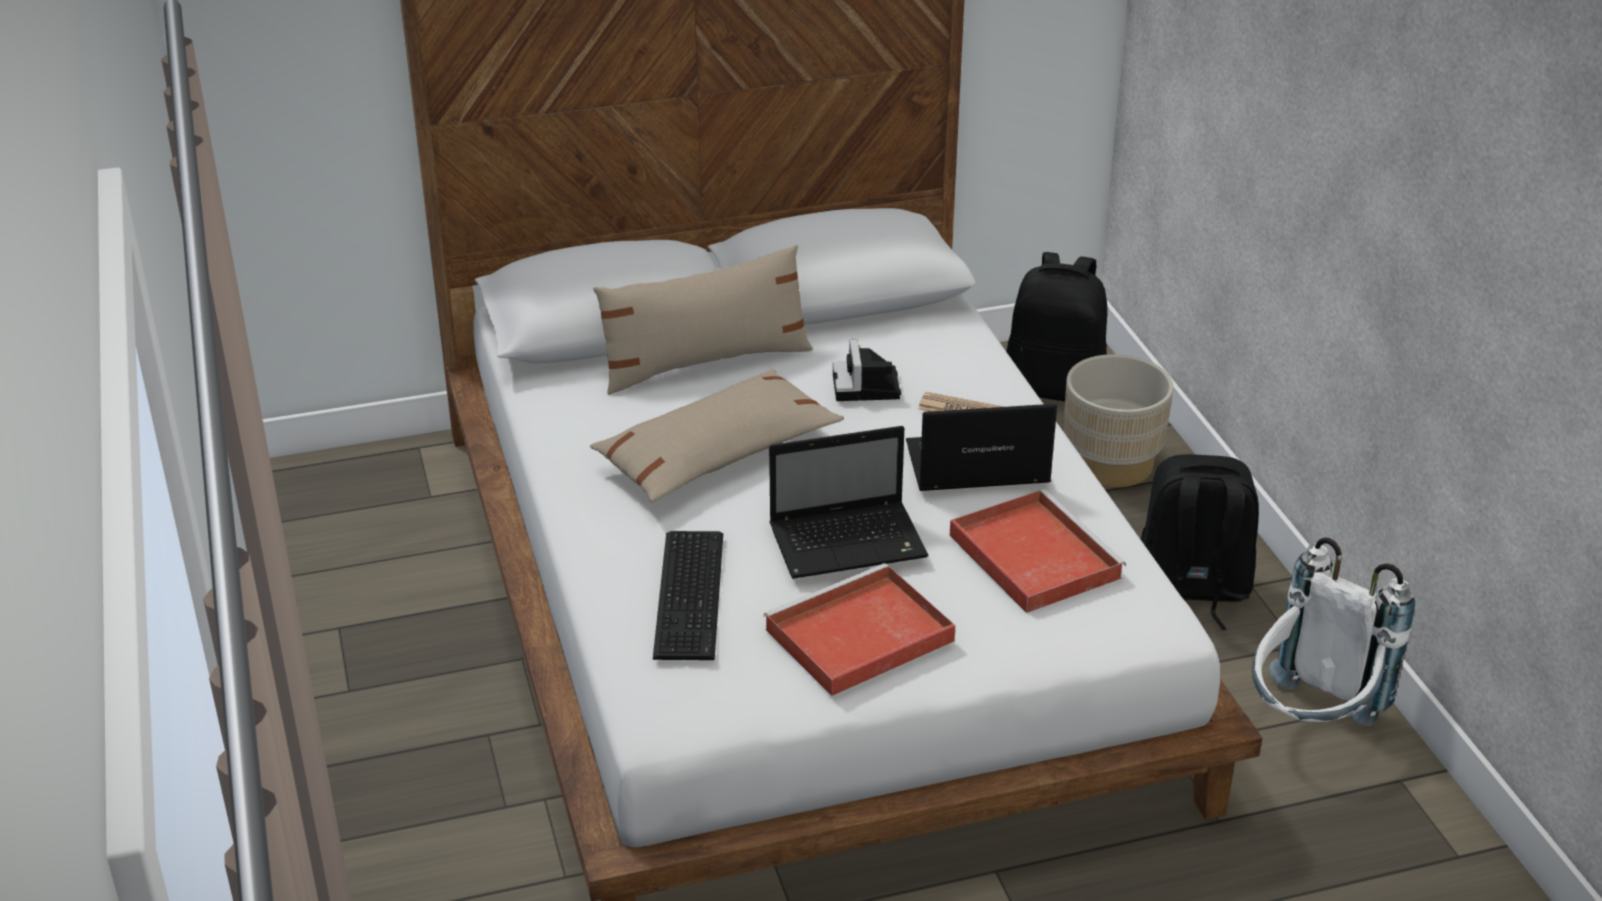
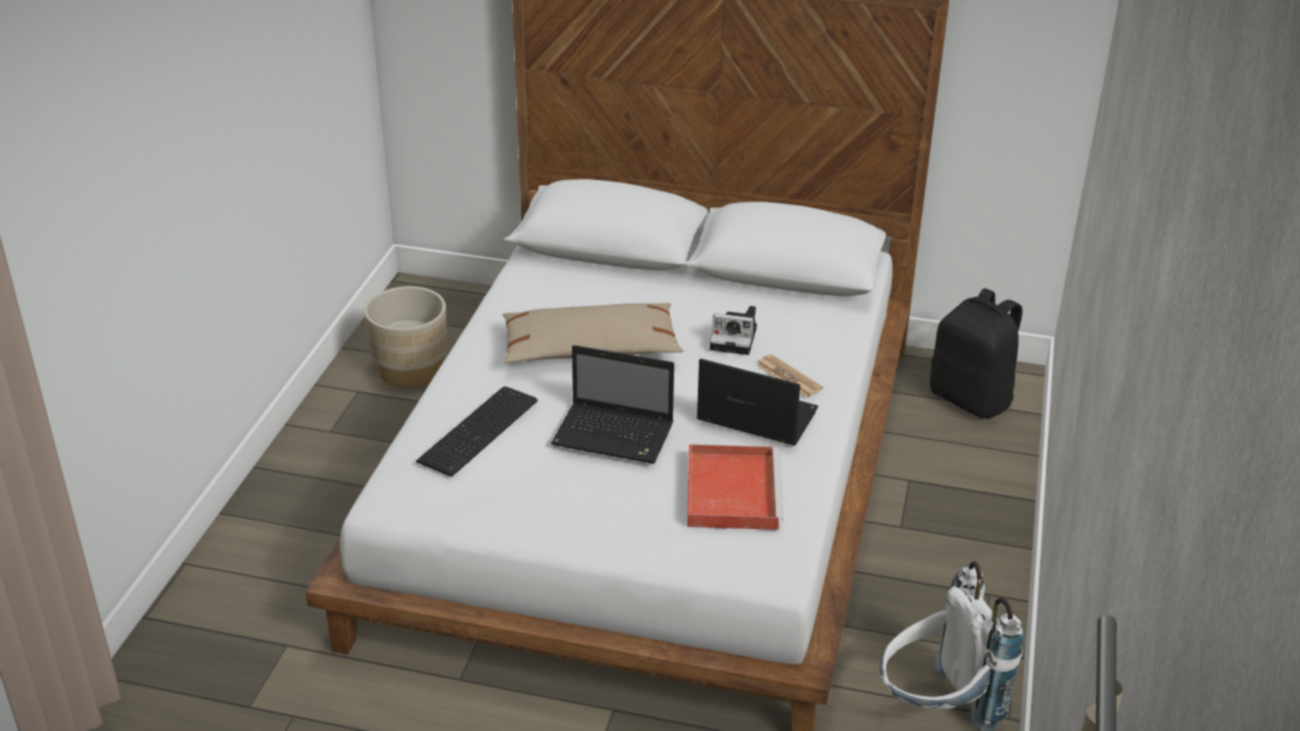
camera: 30 degrees right, 0 degrees up
beige pillow [594,245,813,395] -> none
red tray [763,563,956,696] -> none
camera [833,340,901,401] -> camera turned 105 degrees counterclockwise [710,306,757,355]
beige planter [1064,354,1173,488] -> beige planter moved to [364,286,447,388]
black backpack [1141,454,1259,630] -> none

